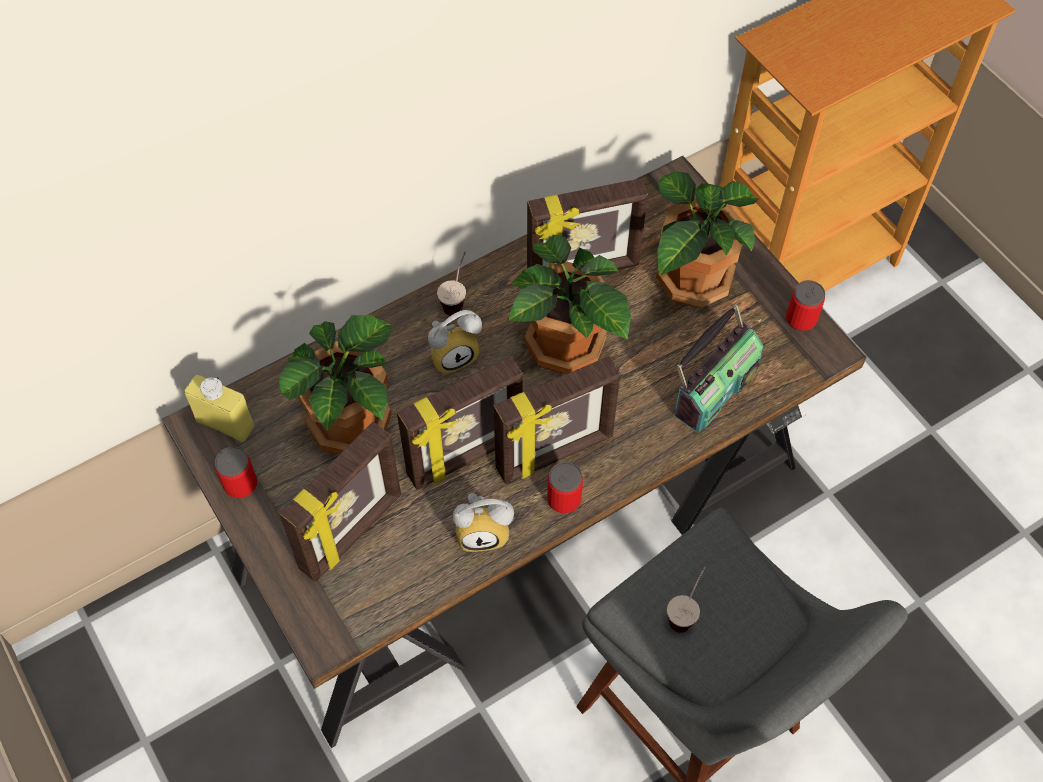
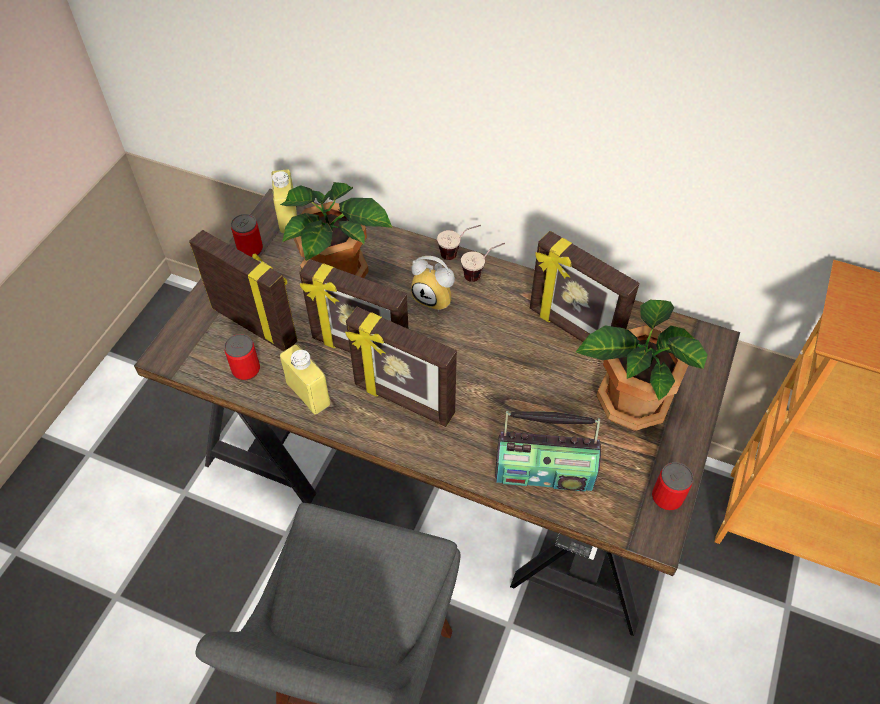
camera: 55 degrees right, 5 degrees down
picture frame [279,422,401,582] -> picture frame turned 150 degrees counterclockwise [189,230,298,351]
alarm clock [453,493,514,552] -> yellow bottle [280,344,330,415]
potted plant [508,235,631,374] -> none
can [547,462,583,513] -> can moved to [224,334,260,381]
cup [667,566,706,633] -> cup moved to [437,225,481,260]

